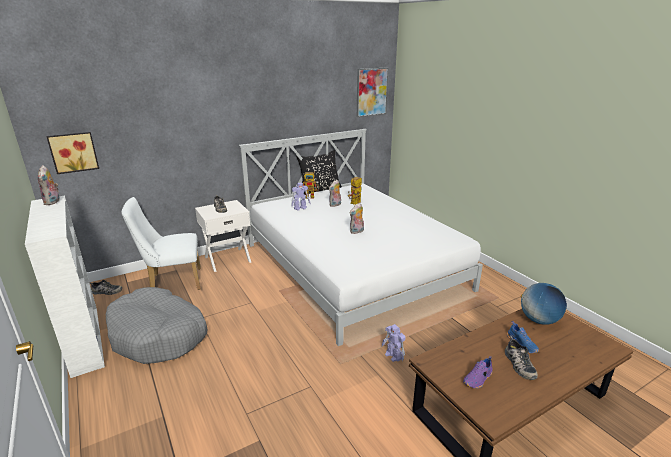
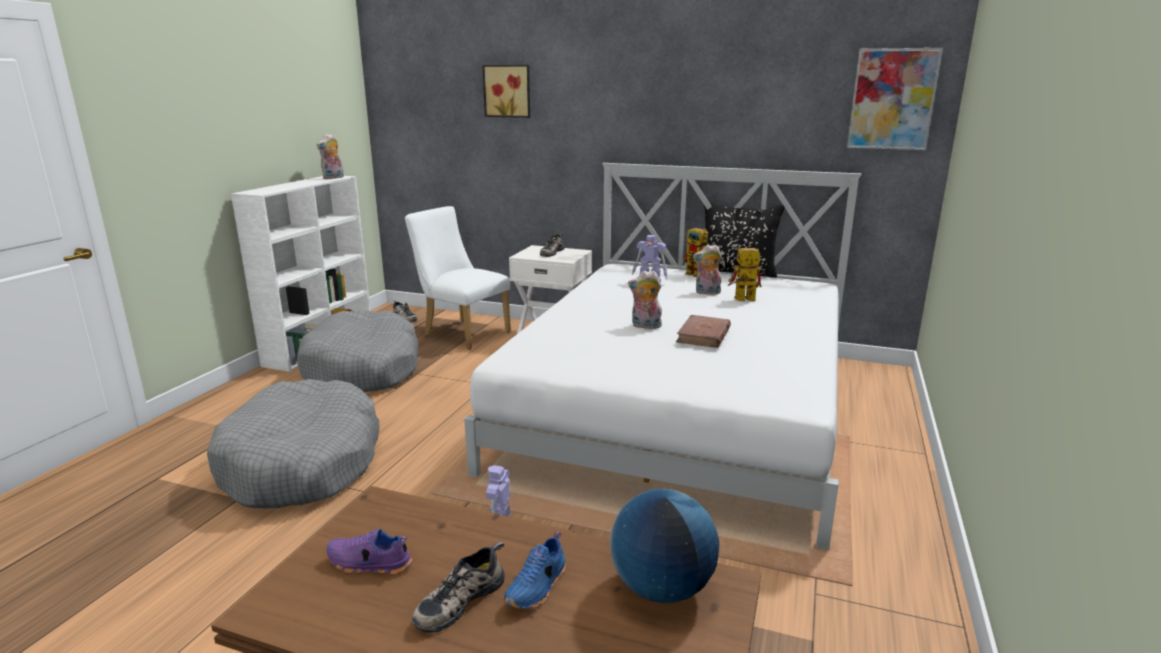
camera: 50 degrees right, 5 degrees down
picture [46,132,99,174] -> picture moved to [482,65,530,118]
none -> grey dog bed [207,379,379,508]
none -> brown book [676,315,731,348]

